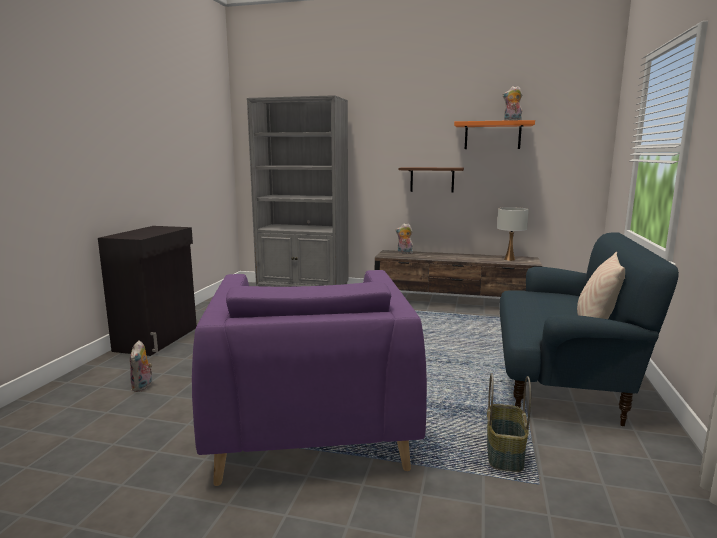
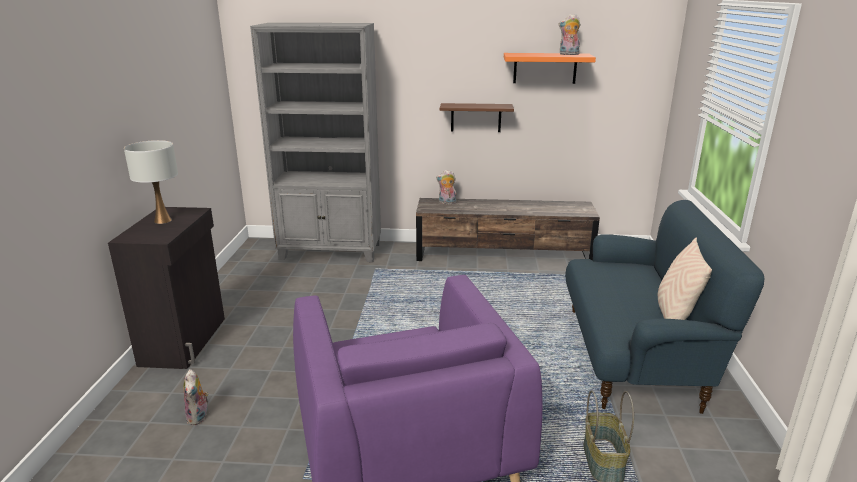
camera: 10 degrees left, 10 degrees up
white table lamp [497,207,529,261] -> white table lamp moved to [124,140,178,224]

